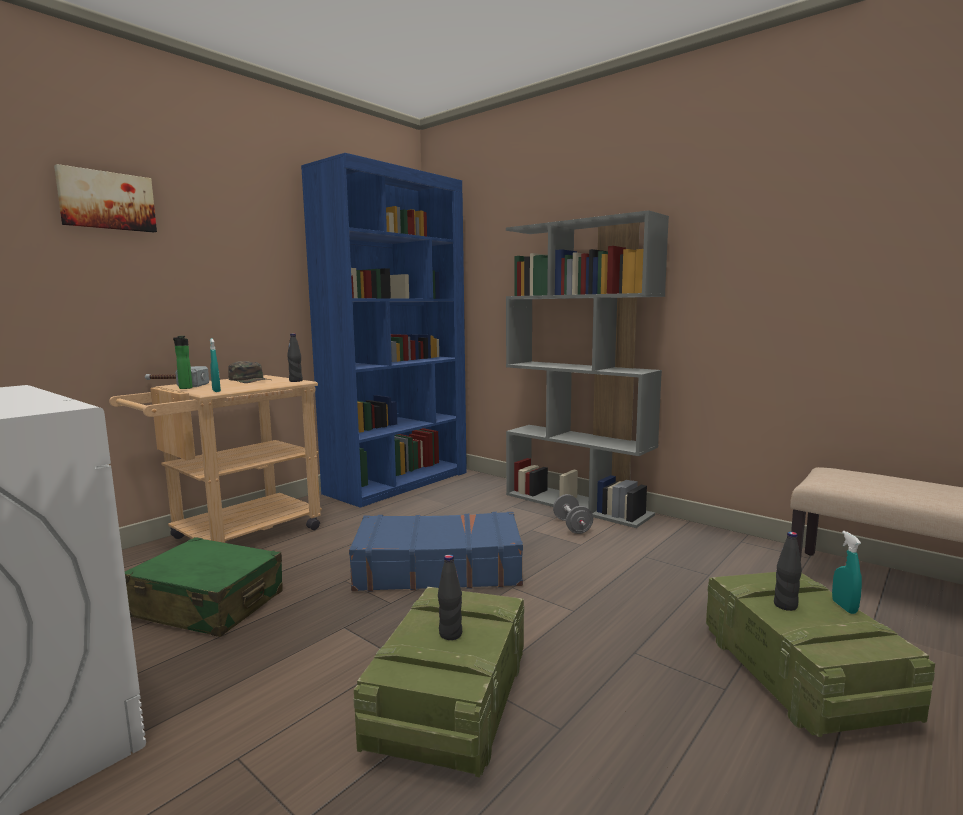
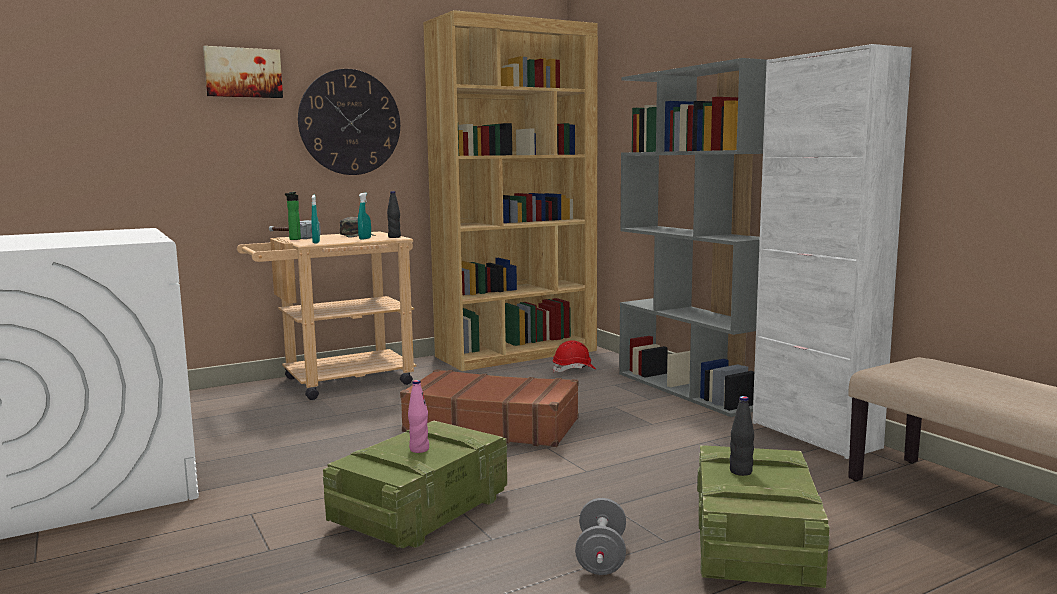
camera: 20 degrees right, 0 degrees up
green suitcase [125,537,283,637] -> none
blue bookcase [301,153,467,508] -> brown bookcase [423,10,598,371]
blue suitcase [349,512,523,592] -> brown suitcase [400,369,578,447]
black bottle [438,554,462,640] -> pink bottle [408,380,429,453]
grey dumbbell [553,494,593,534] -> grey dumbbell moved to [575,498,626,575]
turquoise spray bottle [832,531,862,614] -> turquoise spray bottle moved to [358,193,371,240]
none -> wall clock [298,69,400,175]
none -> red hard hat [553,340,596,372]
none -> white cabinet [752,44,912,459]

